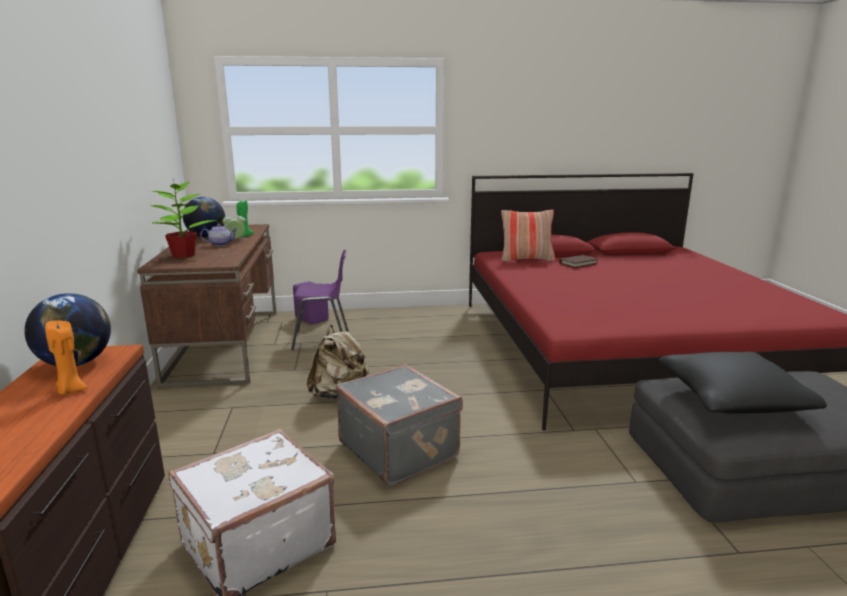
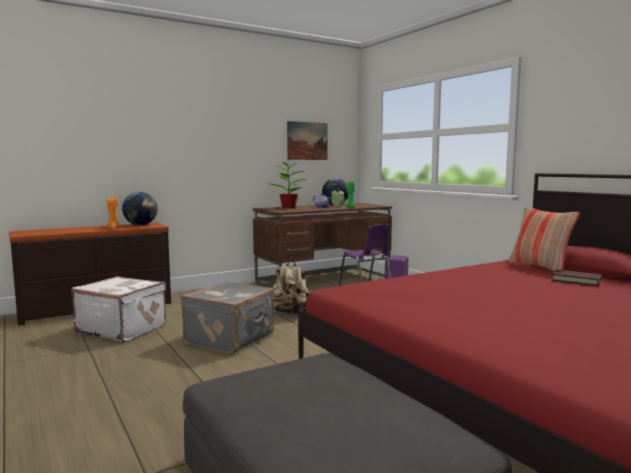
camera: 65 degrees right, 10 degrees down
black pillow [658,352,827,414] -> none
none -> picture [287,121,328,160]

